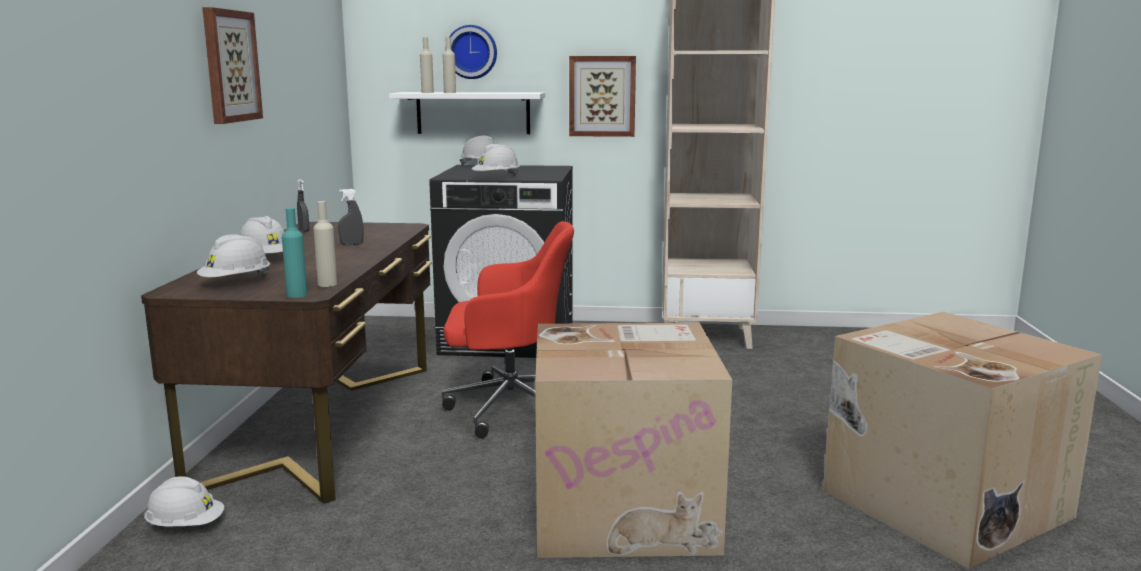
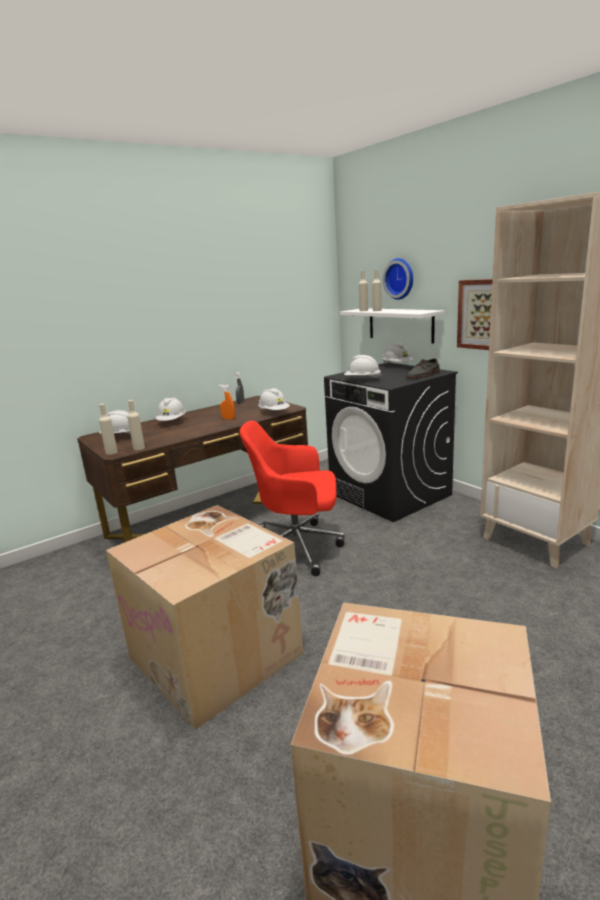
camera: 50 degrees right, 5 degrees up
white hard hat [144,476,224,527] -> white hard hat moved to [258,388,290,410]
picture [202,7,263,124] -> none
turquoise bottle [282,208,308,298] -> beige bottle [99,404,118,455]
grey spray bottle [338,189,363,245] -> orange spray bottle [219,385,235,419]
red office chair [442,221,574,438] -> red office chair turned 135 degrees clockwise [240,421,345,576]
none -> grey shoe [406,358,440,378]

